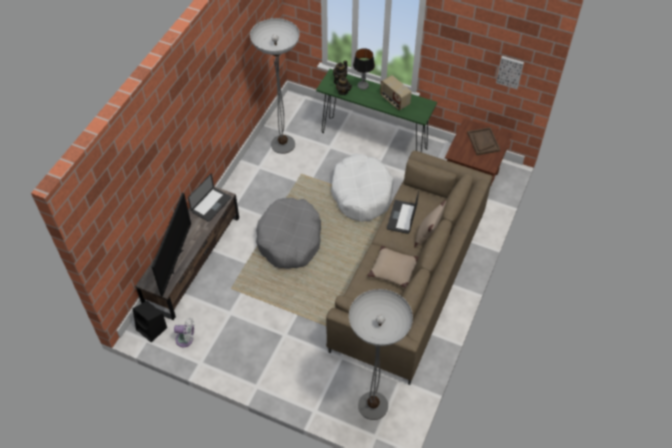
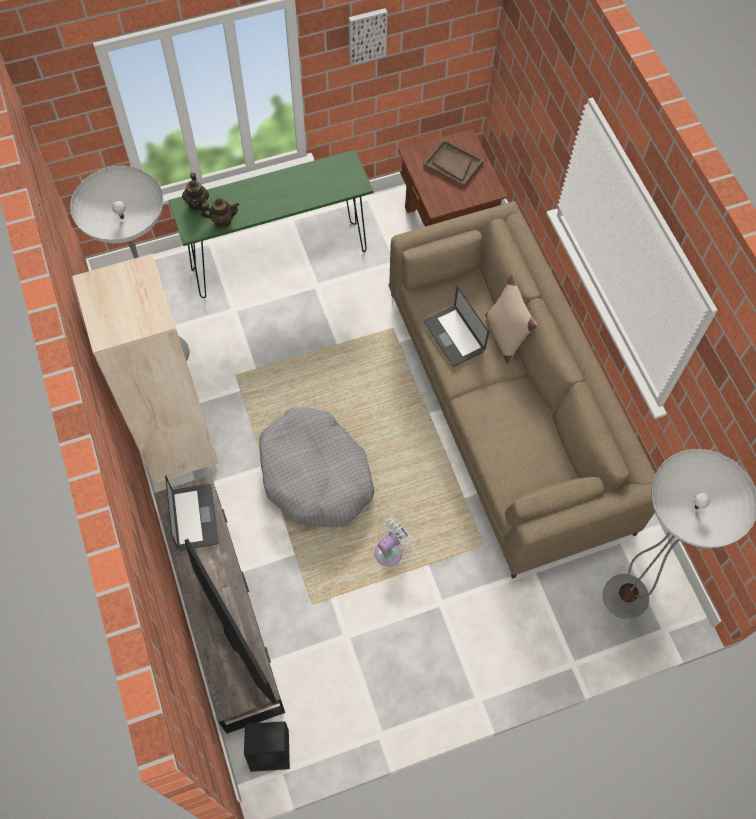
camera: 45 degrees left, 10 degrees up
white fan [174,318,195,347] -> white fan moved to [375,518,413,566]
white dog bed [331,154,394,222] -> none
table lamp [353,48,375,90] -> none
beige pillow [367,246,418,288] -> none
radio [380,75,412,110] -> none
picture [496,56,524,89] -> picture moved to [349,8,387,65]
none -> beige bookcase [72,254,218,489]

